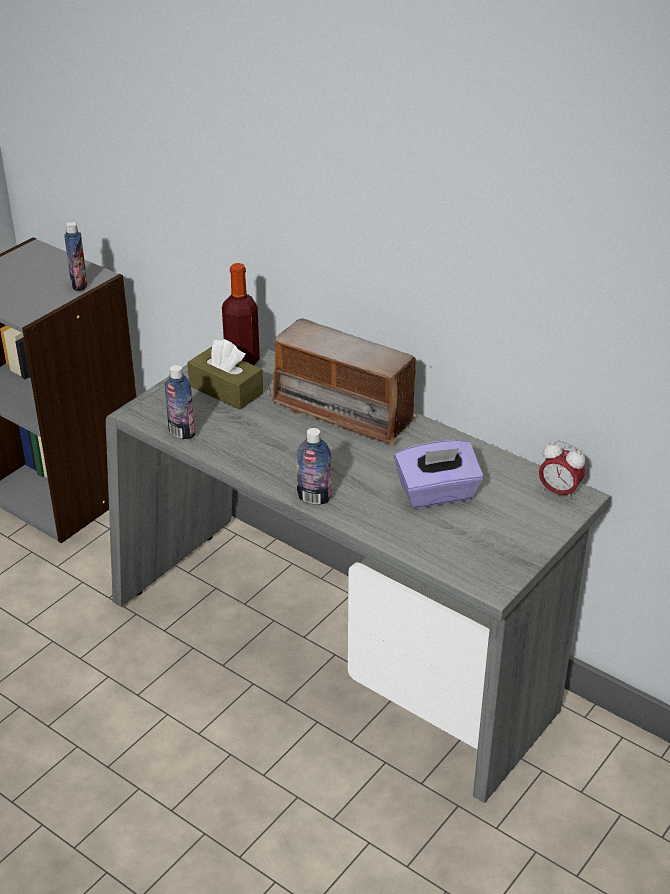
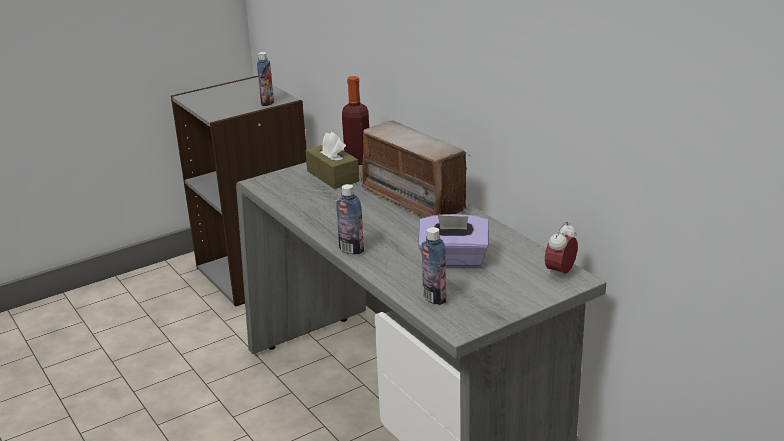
camera: 20 degrees right, 10 degrees down
bottle [164,365,195,439] -> bottle moved to [422,227,446,305]
alarm clock [539,440,585,501] -> alarm clock turned 75 degrees clockwise [545,222,578,278]

